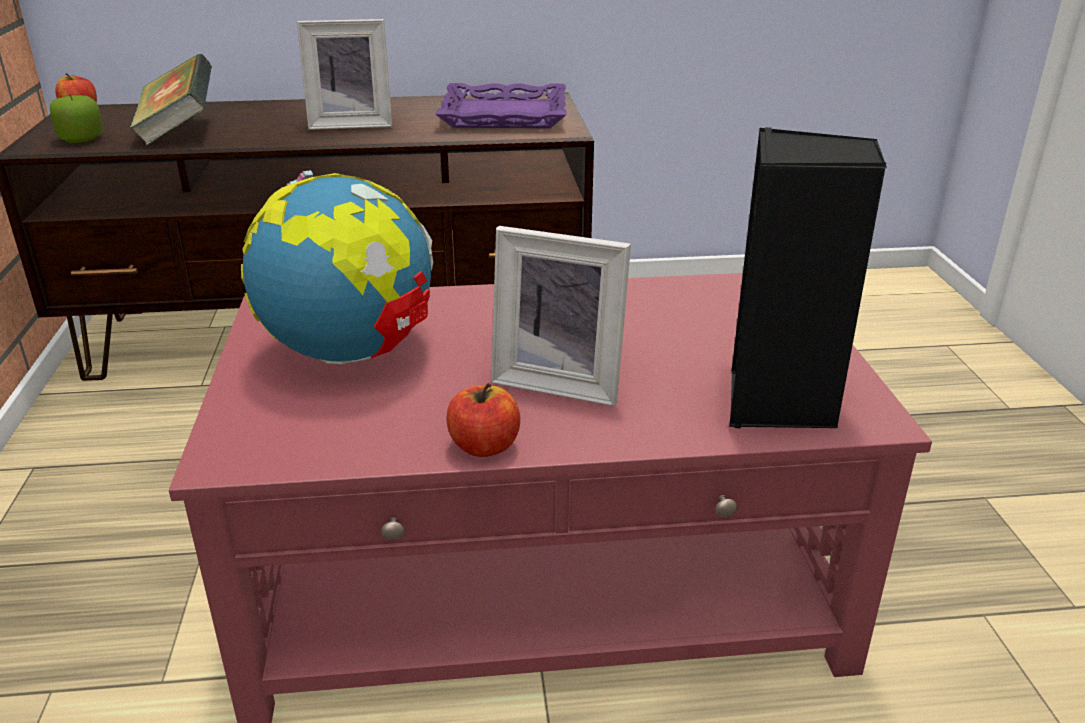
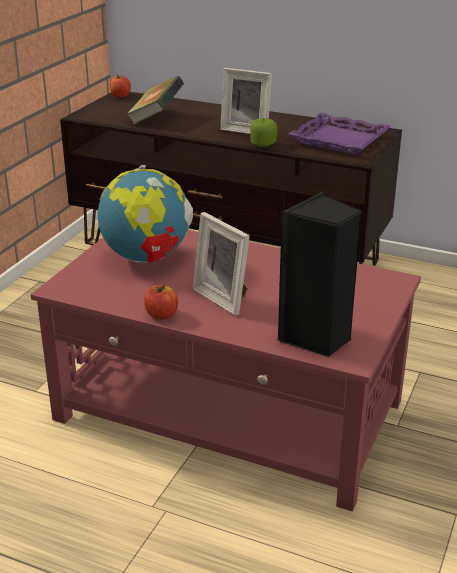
camera: 30 degrees right, 0 degrees up
apple [50,94,103,143] -> apple moved to [250,118,277,147]

